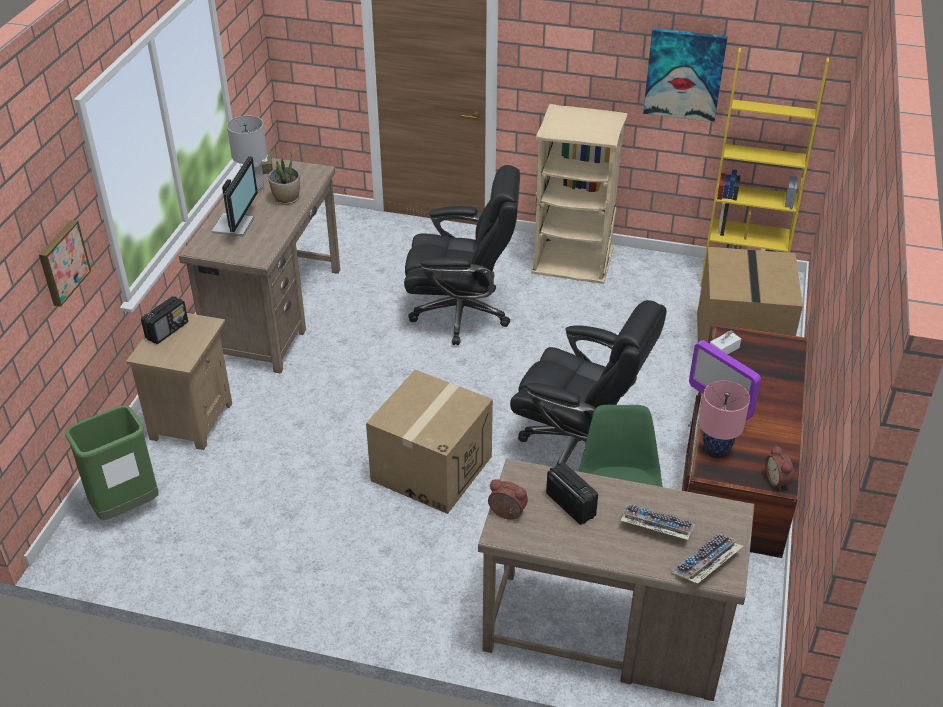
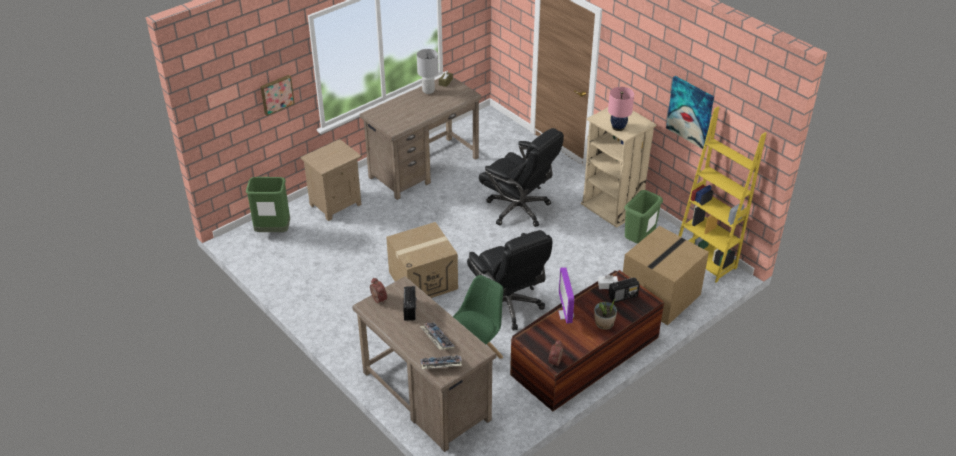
camera: 35 degrees right, 0 degrees up
radio [141,296,188,344] -> radio moved to [608,277,640,303]
monitor [212,156,258,237] -> none
potted plant [268,150,300,205] -> potted plant moved to [594,299,617,330]
pink table lamp [699,381,750,458] -> pink table lamp moved to [608,87,634,131]
none -> green trash can [624,190,663,243]

